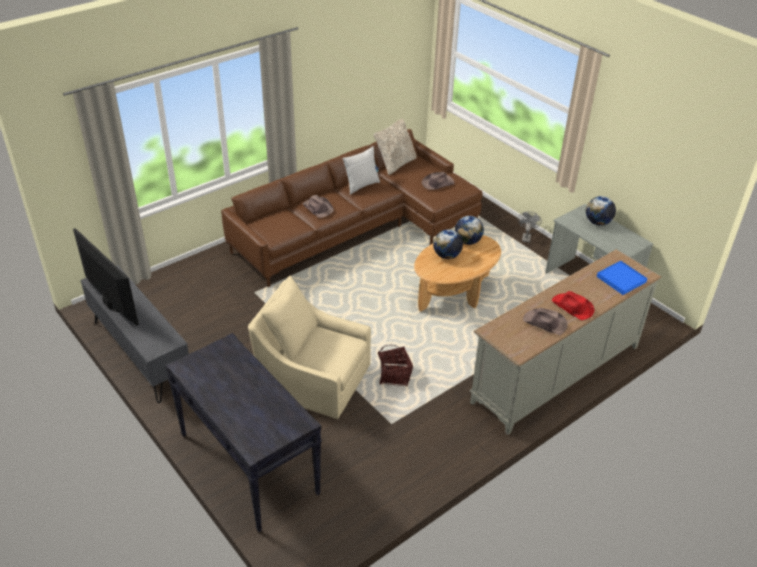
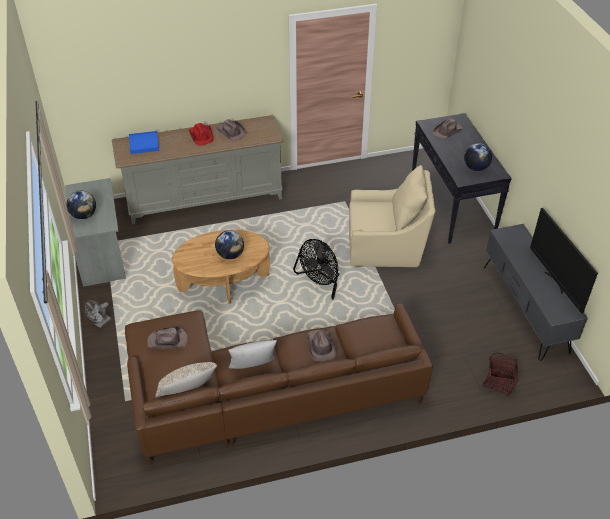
camera: 155 degrees left, 5 degrees up
beige armchair [248,276,371,419] -> beige armchair turned 45 degrees counterclockwise [349,165,435,267]
basket [378,345,413,386] -> basket moved to [483,353,518,397]
globe [455,216,484,245] -> globe moved to [464,143,492,171]
none -> black fan [293,239,340,300]
none -> brown hat [432,118,463,139]

